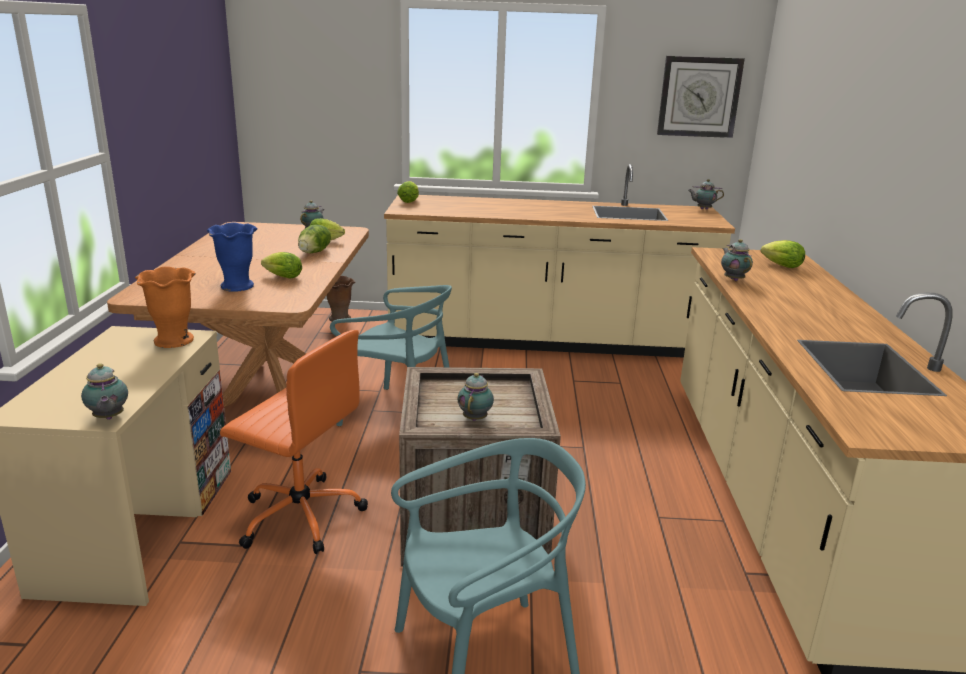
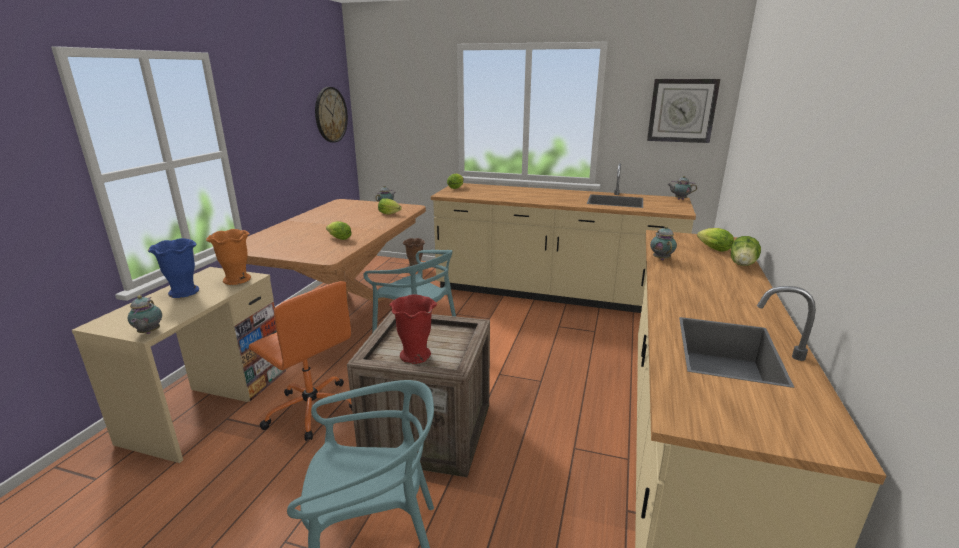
camera: 15 degrees right, 0 degrees up
blue vase [207,222,258,292] -> blue vase moved to [148,238,199,298]
lettuce [298,225,331,253] -> lettuce moved to [731,236,761,266]
teapot [457,373,494,421] -> red vase [389,294,437,364]
none -> wall clock [315,87,348,143]

